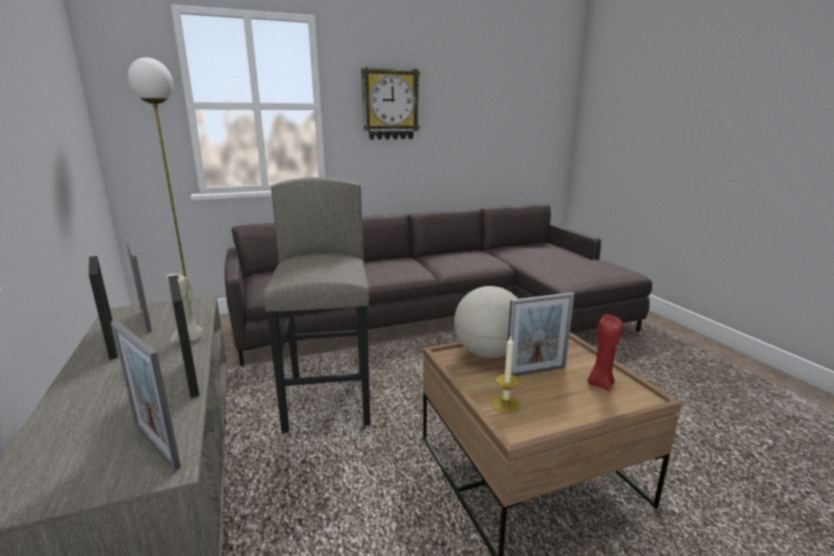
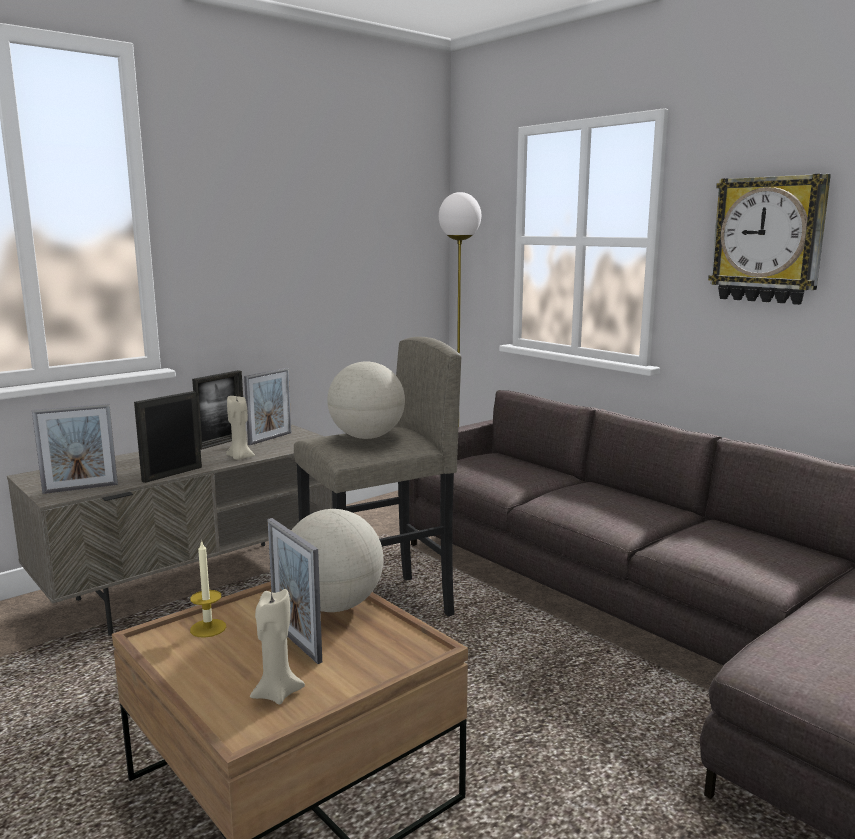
camera: 70 degrees right, 5 degrees down
picture frame [111,320,181,471] -> picture frame turned 135 degrees counterclockwise [32,403,118,494]
red candle [588,314,623,391] -> beige candle [250,589,305,704]
none -> globe [327,362,405,439]

